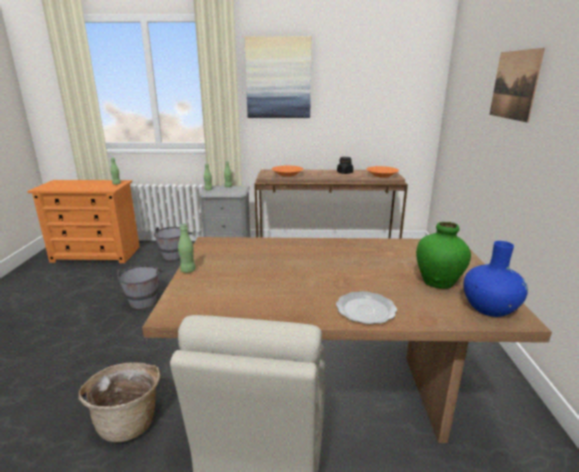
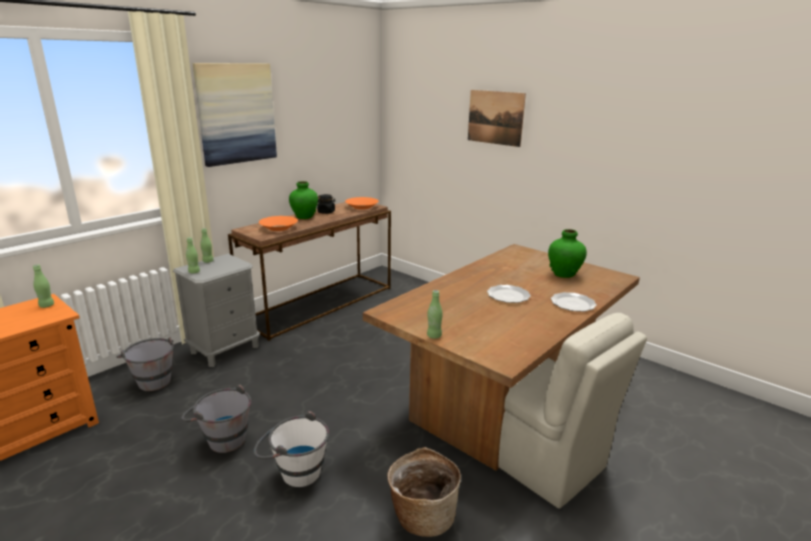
camera: 50 degrees left, 0 degrees up
blue vase [463,241,528,317] -> none
none -> white bucket [254,411,329,487]
none -> green vase [289,181,318,219]
none -> plate [487,285,530,303]

